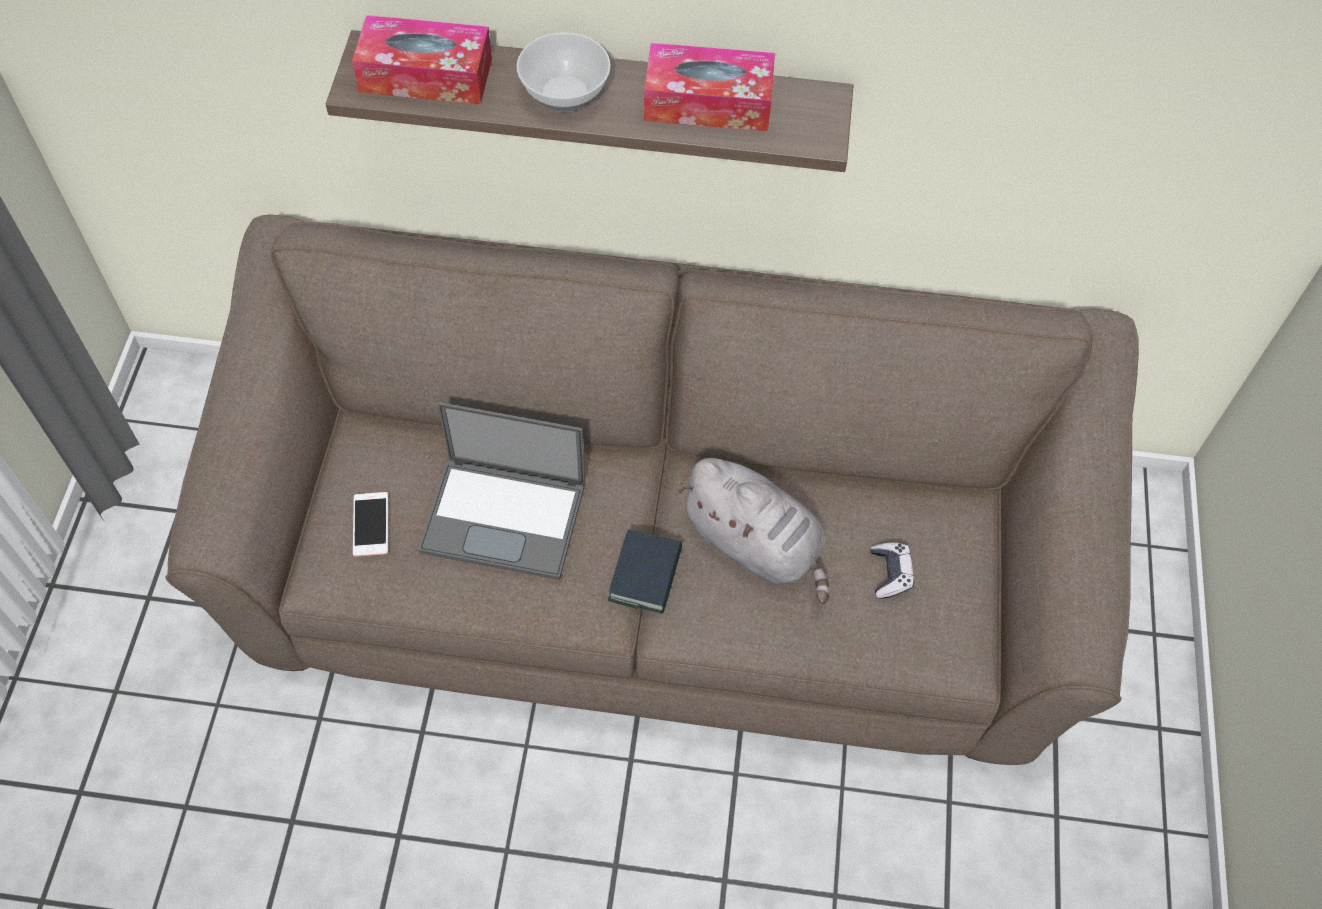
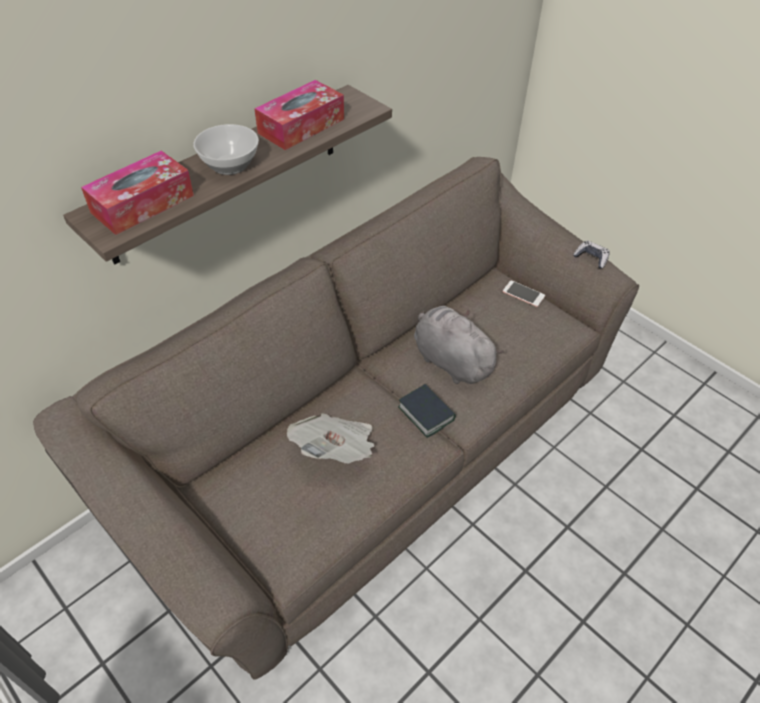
camera: 50 degrees left, 10 degrees down
phone [353,492,388,557] -> phone moved to [503,280,545,307]
laptop [418,402,585,580] -> newspaper [287,413,375,463]
grey plush toy [679,458,829,604] -> grey plush toy turned 120 degrees counterclockwise [414,306,504,384]
game controller [870,543,914,598] -> game controller moved to [573,241,610,269]

